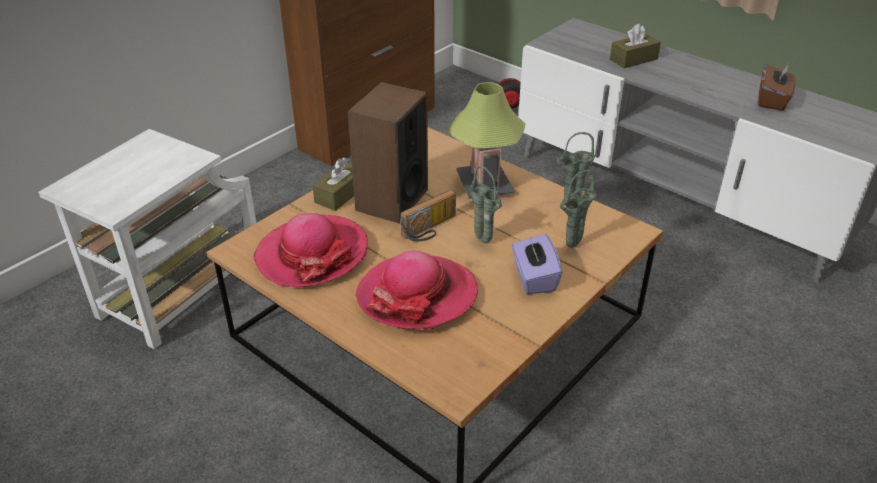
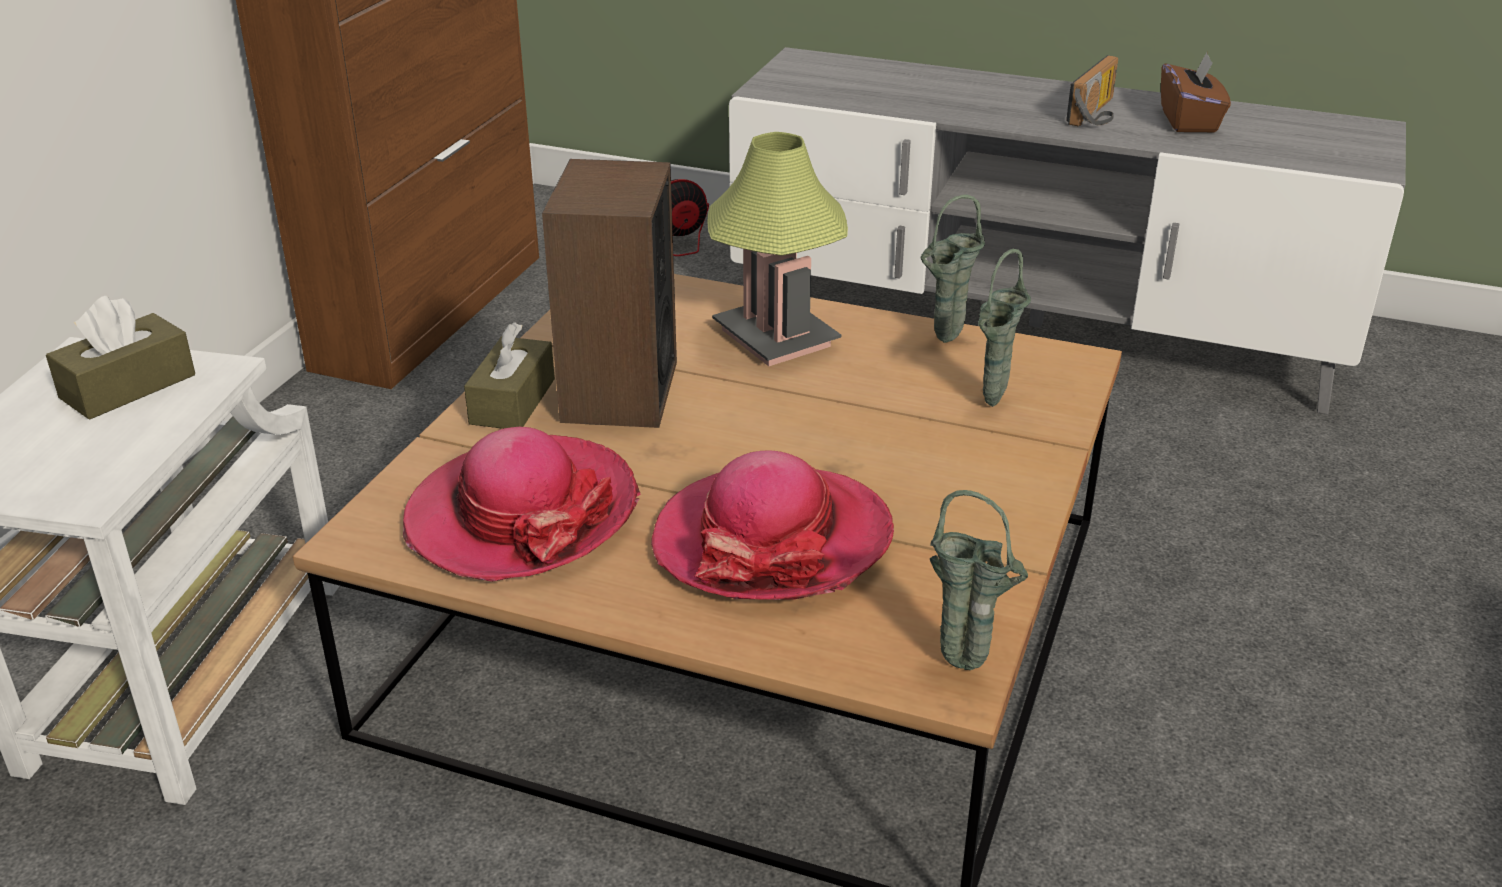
camera: 20 degrees left, 5 degrees down
radio [400,190,456,242] -> radio moved to [1066,55,1118,126]
green vase [470,165,502,243] -> green vase moved to [930,490,1028,670]
purple tissue box [512,234,562,294] -> none
brown tissue box [610,24,661,68] -> brown tissue box moved to [46,296,195,420]

